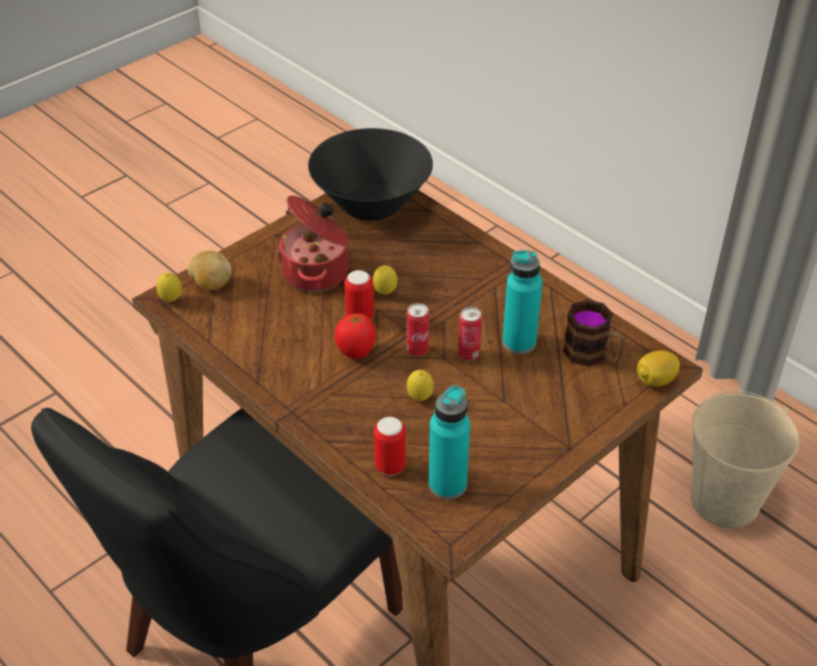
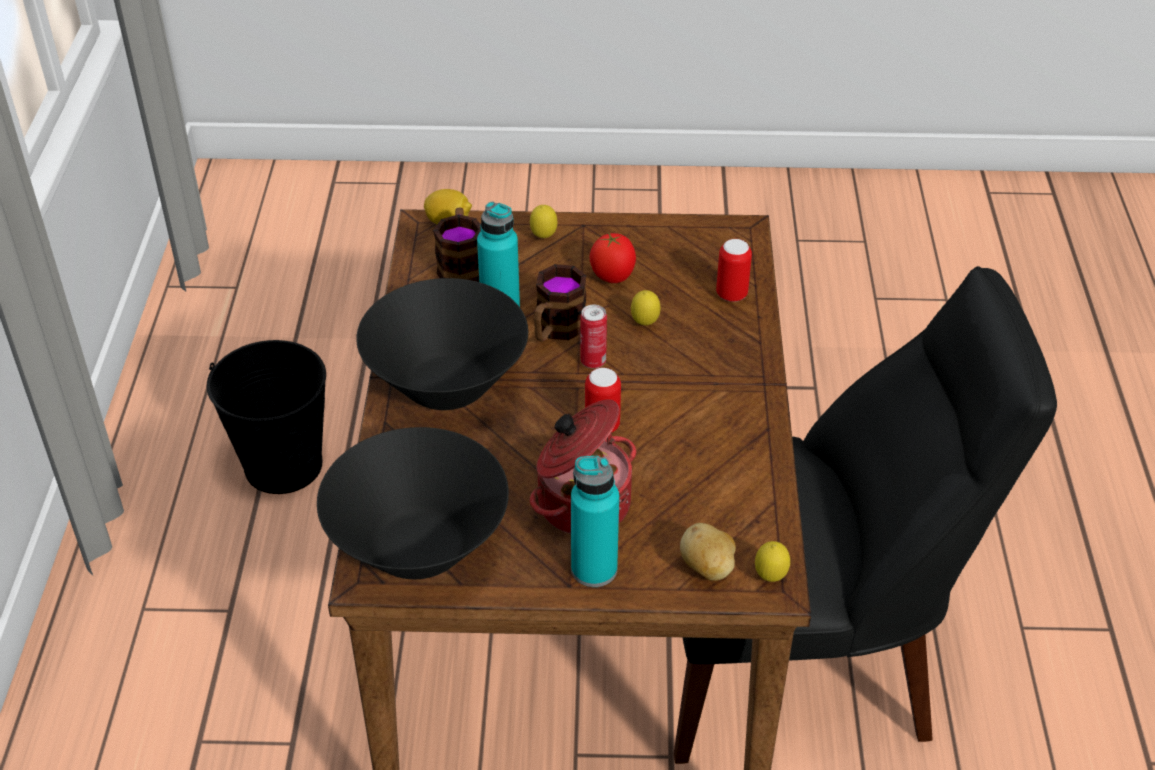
camera: 135 degrees left, 0 degrees up
tomato [335,313,376,359] -> tomato moved to [590,232,636,283]
lemon [373,265,397,294] -> lemon moved to [530,205,557,238]
turquoise bottle [429,385,470,499] -> turquoise bottle moved to [571,456,619,587]
can [458,307,482,361] -> mug [534,264,586,342]
beige bucket [691,391,799,528] -> black bucket [207,340,326,494]
none -> black bowl [356,278,528,410]

